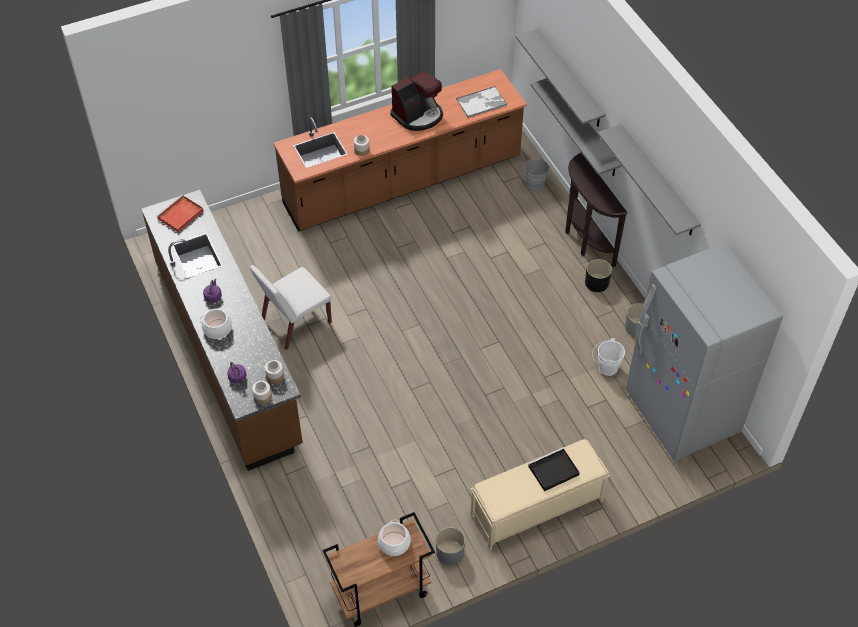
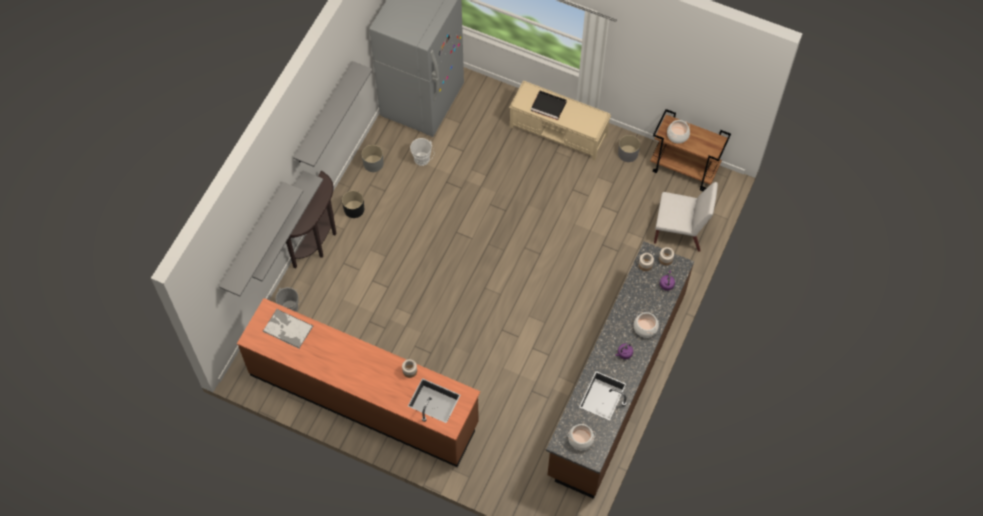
camera: 130 degrees left, 10 degrees up
red tray [156,195,204,232] -> cooking pot [567,424,596,450]
white chair [250,265,332,350] -> white chair moved to [654,182,718,252]
coffee machine [390,71,443,131] -> none

